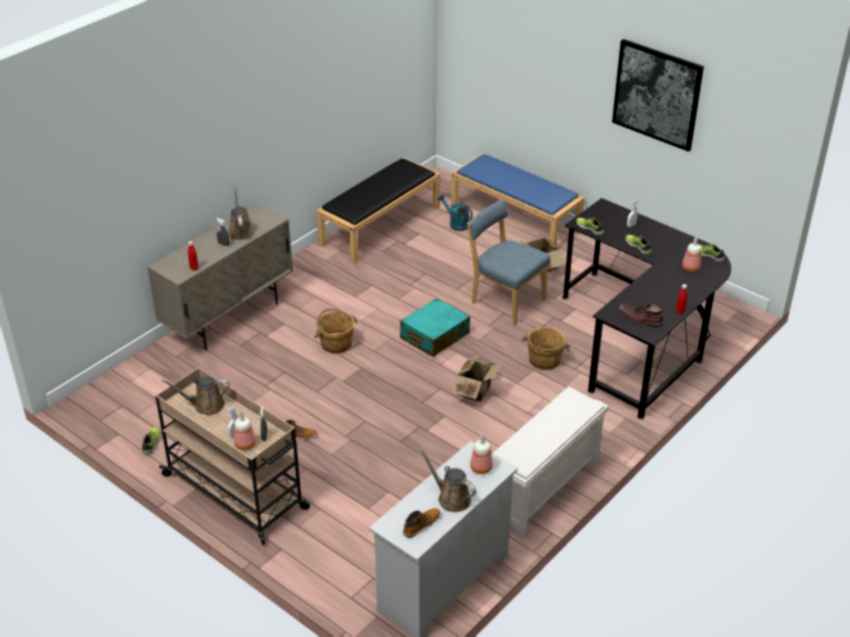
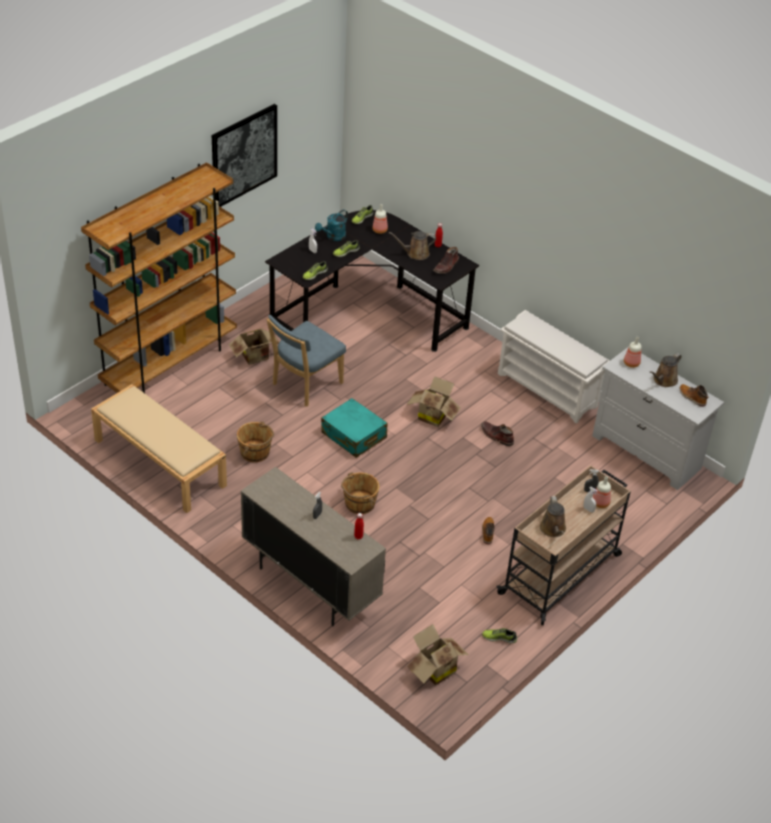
camera: 90 degrees left, 5 degrees up
brown watering can [228,187,254,240] -> brown watering can moved to [389,231,436,260]
black bench [316,158,440,263] -> beige bench [91,384,227,513]
turquoise watering can [437,194,473,231] -> turquoise watering can moved to [315,210,348,241]
blue bench [451,154,585,249] -> brown bookcase [81,162,237,393]
brown bucket [522,327,570,370] -> brown bucket moved to [237,421,274,462]
none -> cardboard box [407,624,468,686]
none -> brown boot [481,421,514,446]

